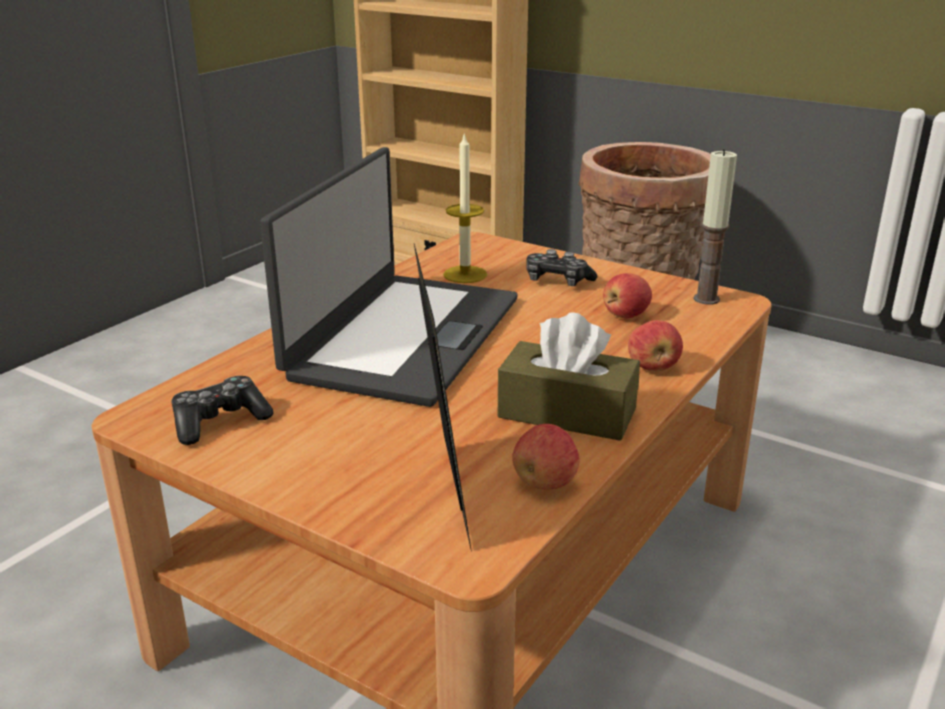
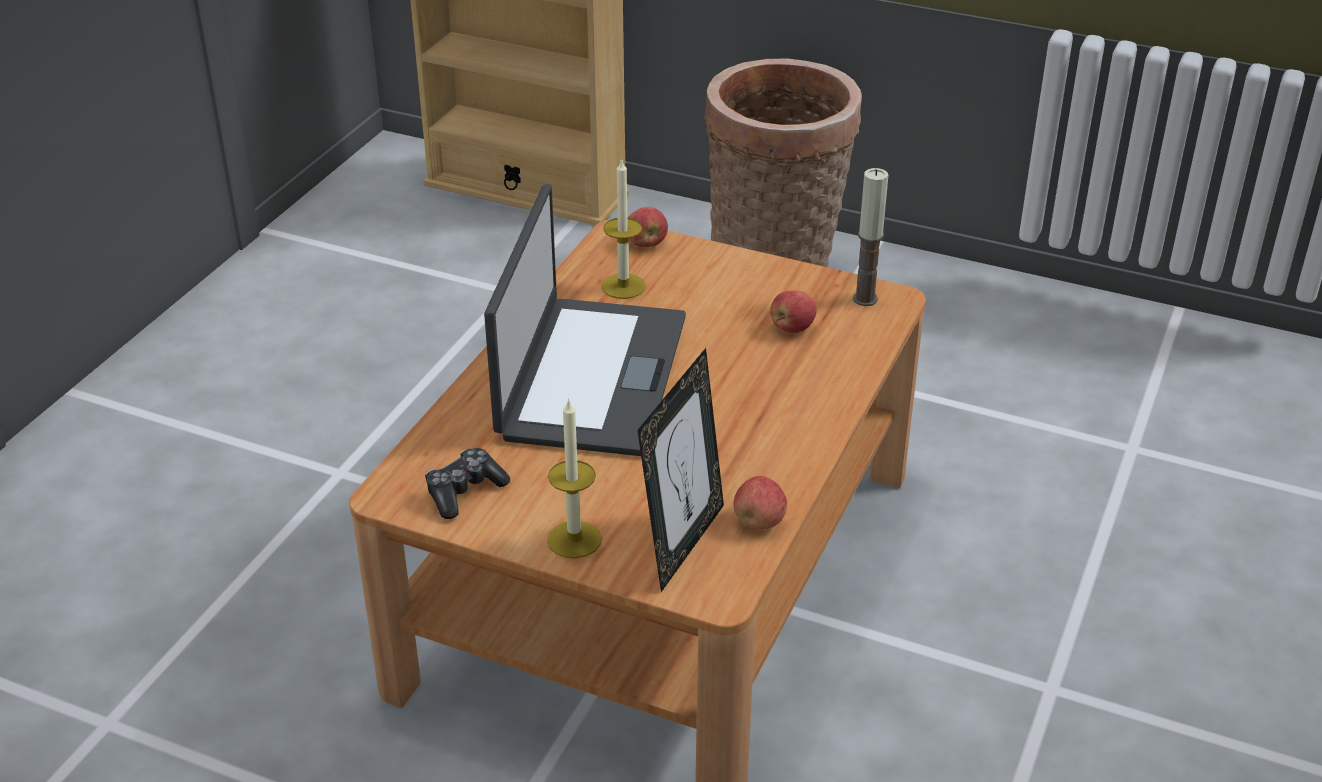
camera: 10 degrees left, 10 degrees up
picture frame [414,244,471,548] -> picture frame turned 45 degrees clockwise [637,348,724,592]
brown tissue box [498,312,640,441] -> none
game controller [527,249,597,286] -> none
apple [628,320,683,371] -> apple moved to [628,207,668,248]
none -> candle [547,398,602,559]

